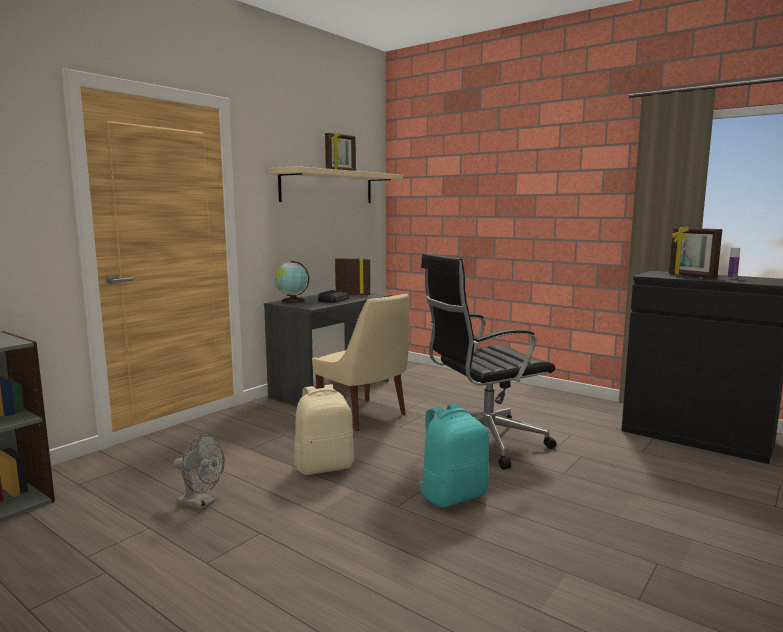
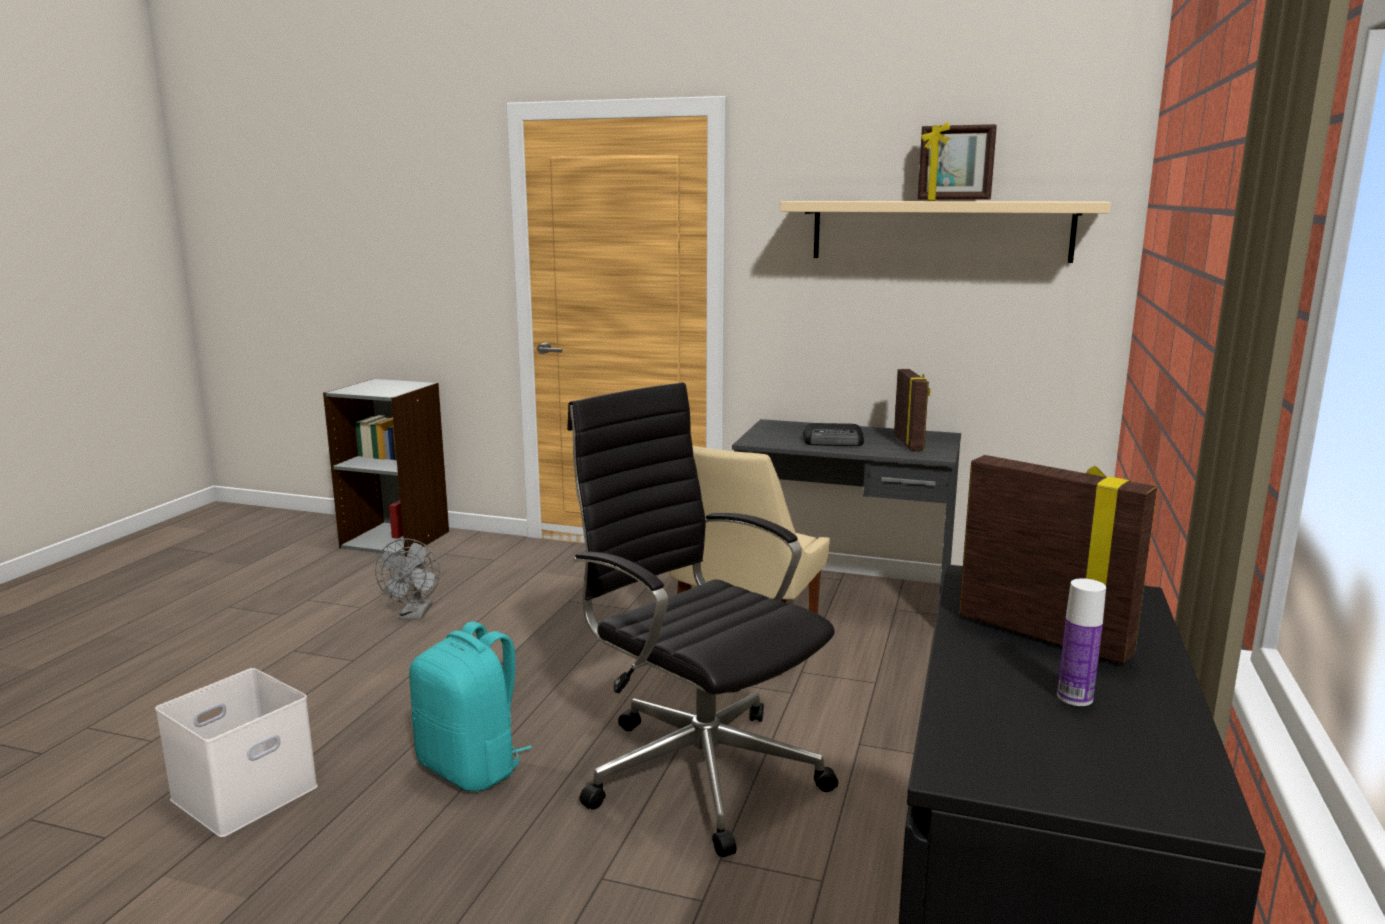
camera: 70 degrees right, 5 degrees up
globe [275,261,310,303] -> none
beige backpack [294,384,355,475] -> none
picture frame [669,226,722,278] -> picture frame turned 90 degrees clockwise [959,455,1157,664]
none -> white storage box [155,668,318,837]

